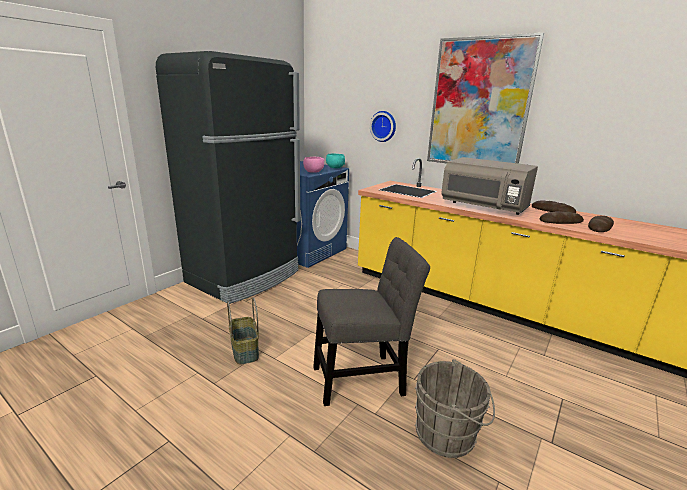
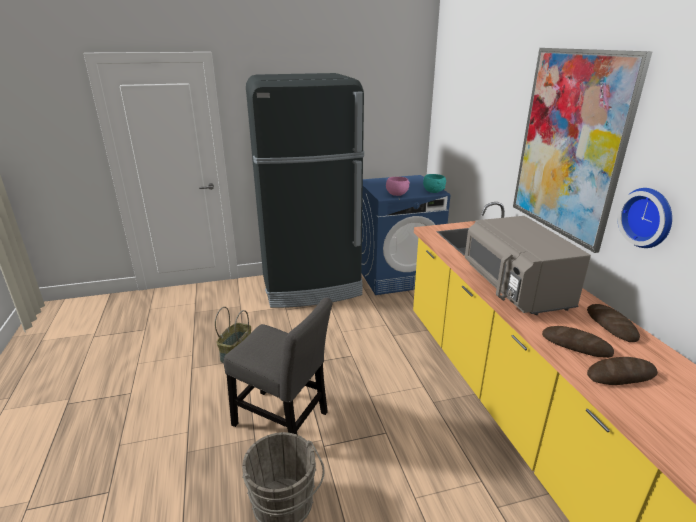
camera: 40 degrees right, 5 degrees up
wall clock [370,111,396,142] -> wall clock moved to [617,188,672,248]

